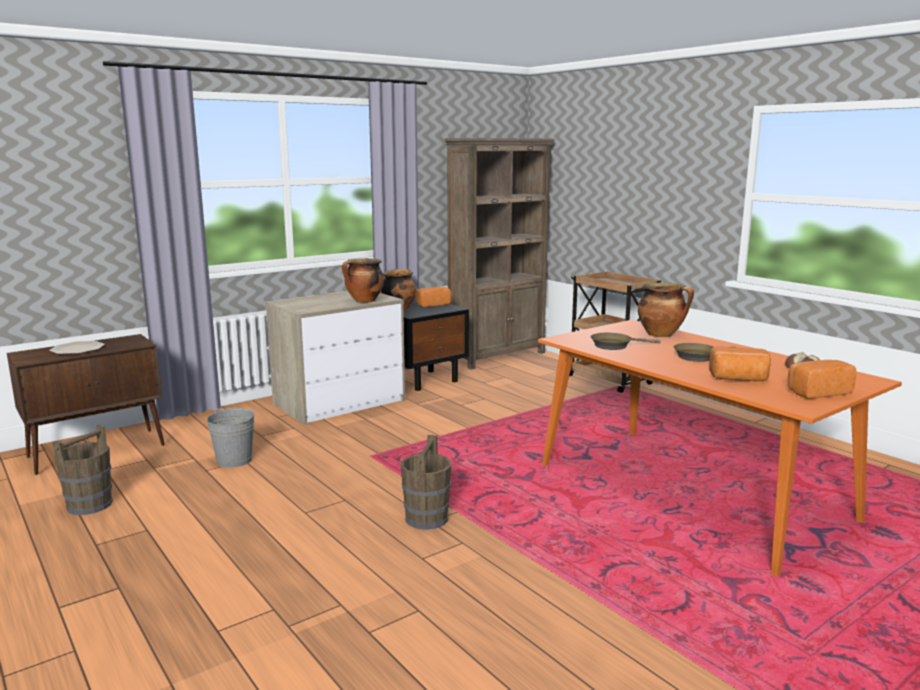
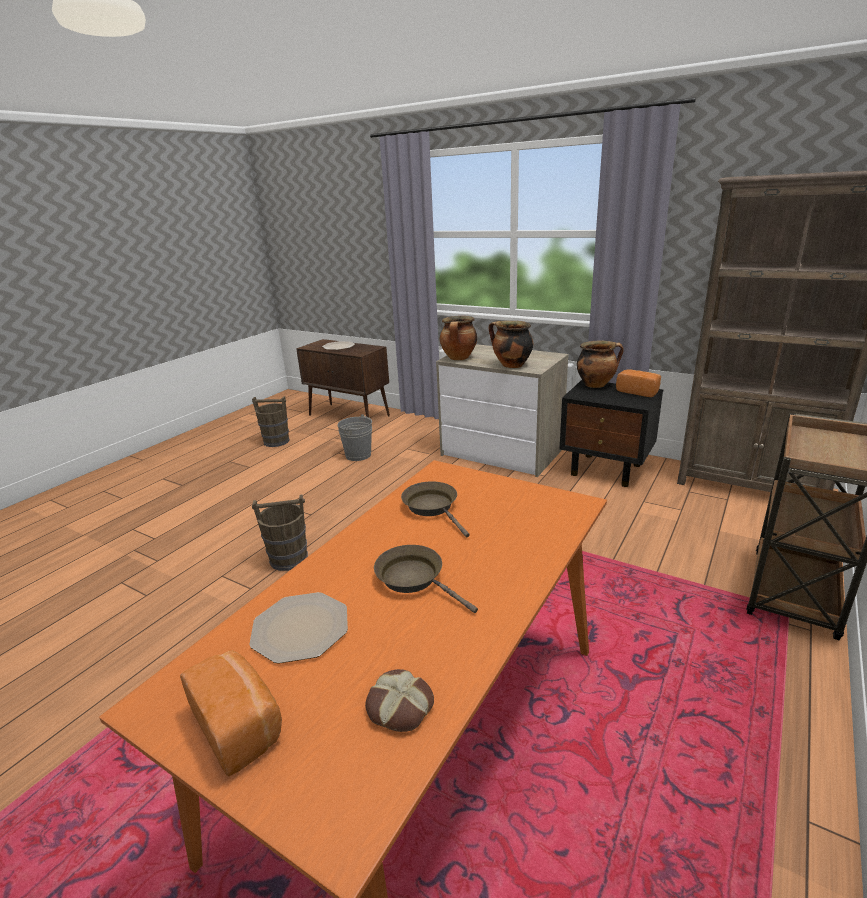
camera: 70 degrees right, 10 degrees up
cooking pot [638,283,694,337] -> cooking pot moved to [440,316,477,360]
bread [709,347,771,381] -> plate [249,592,348,664]

